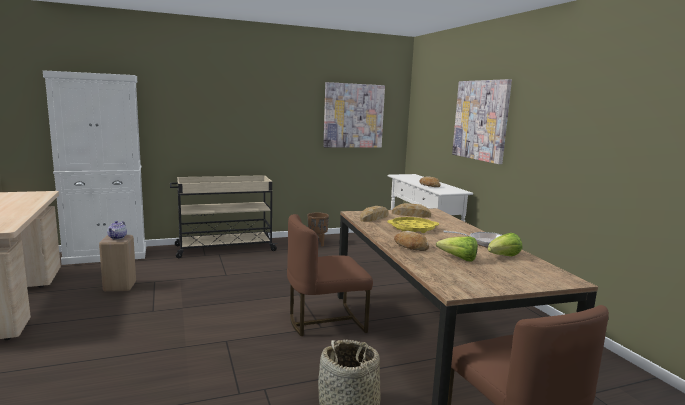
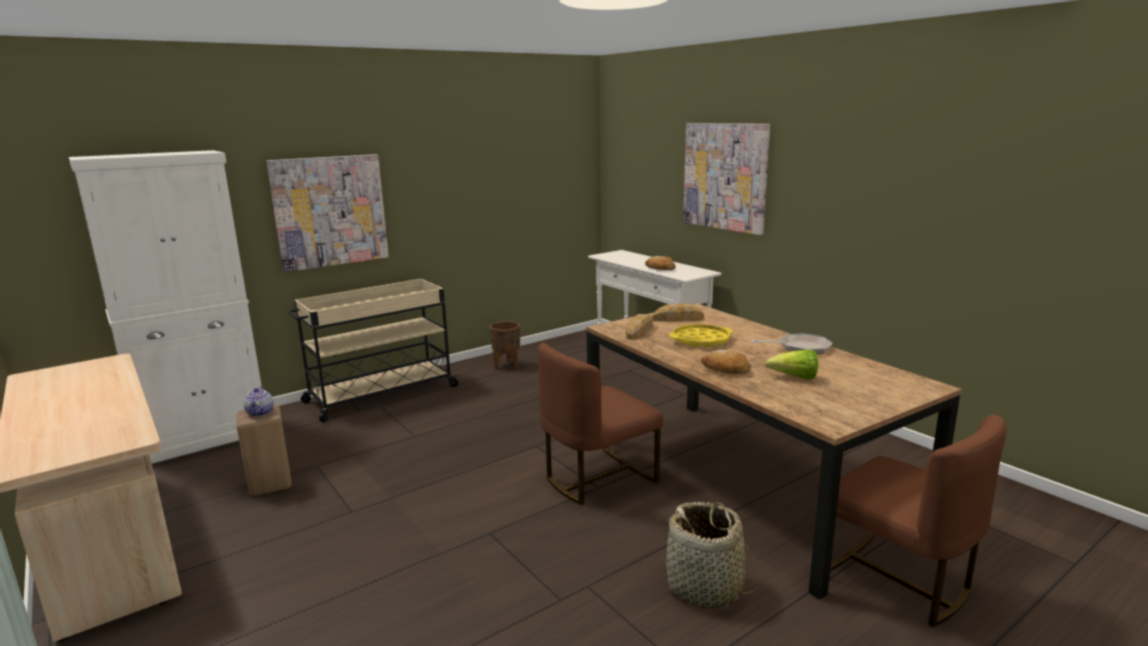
camera: 15 degrees left, 5 degrees up
picture [323,82,385,147] -> picture moved to [267,154,389,272]
lettuce [488,233,522,256] -> none

